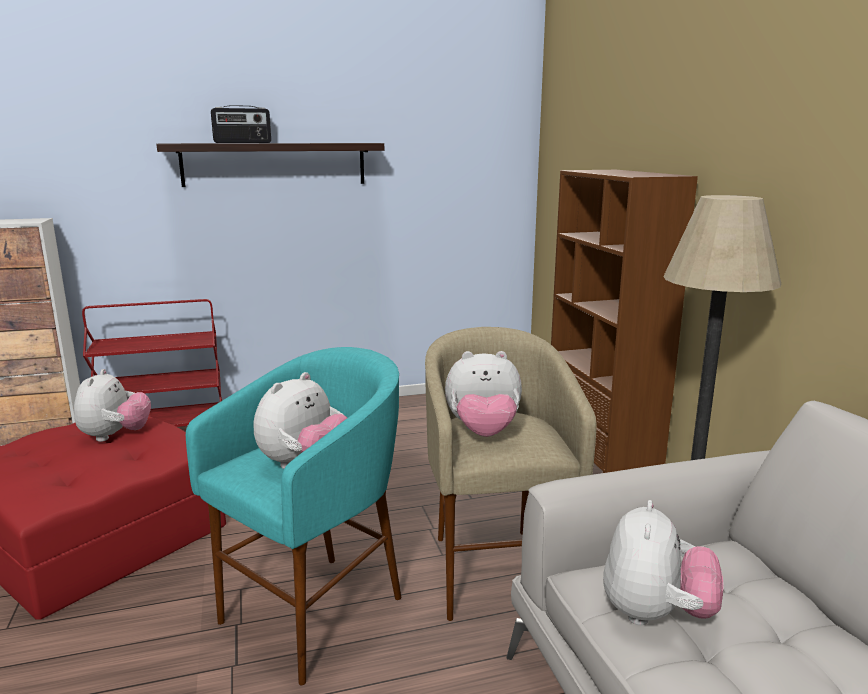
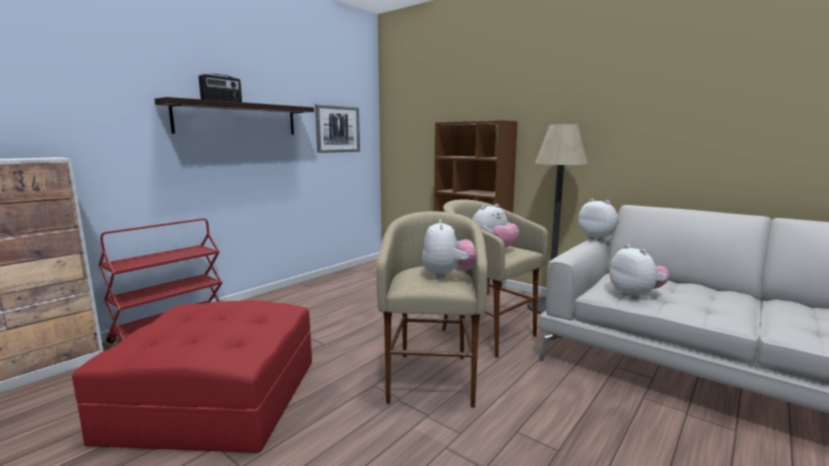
camera: 35 degrees left, 5 degrees down
plush toy [74,369,151,442] -> plush toy moved to [578,198,620,241]
turquoise stool [186,347,401,685] -> beige stool [376,211,487,408]
none -> picture [315,104,360,153]

